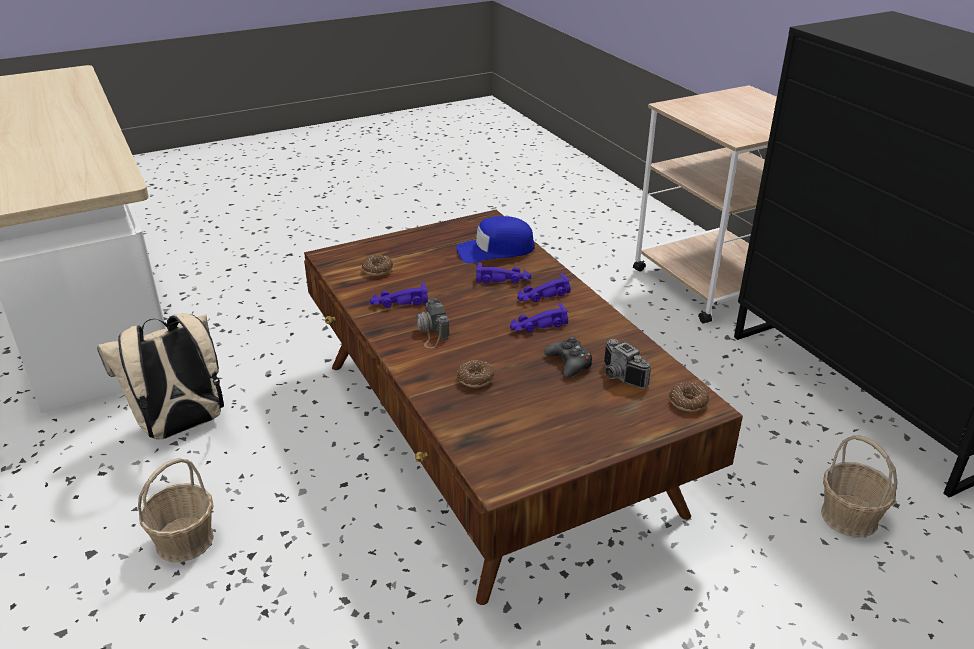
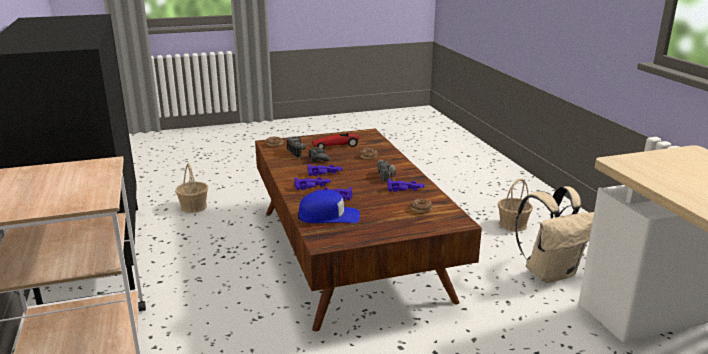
camera: 170 degrees left, 10 degrees down
none -> toy car [312,133,360,149]

